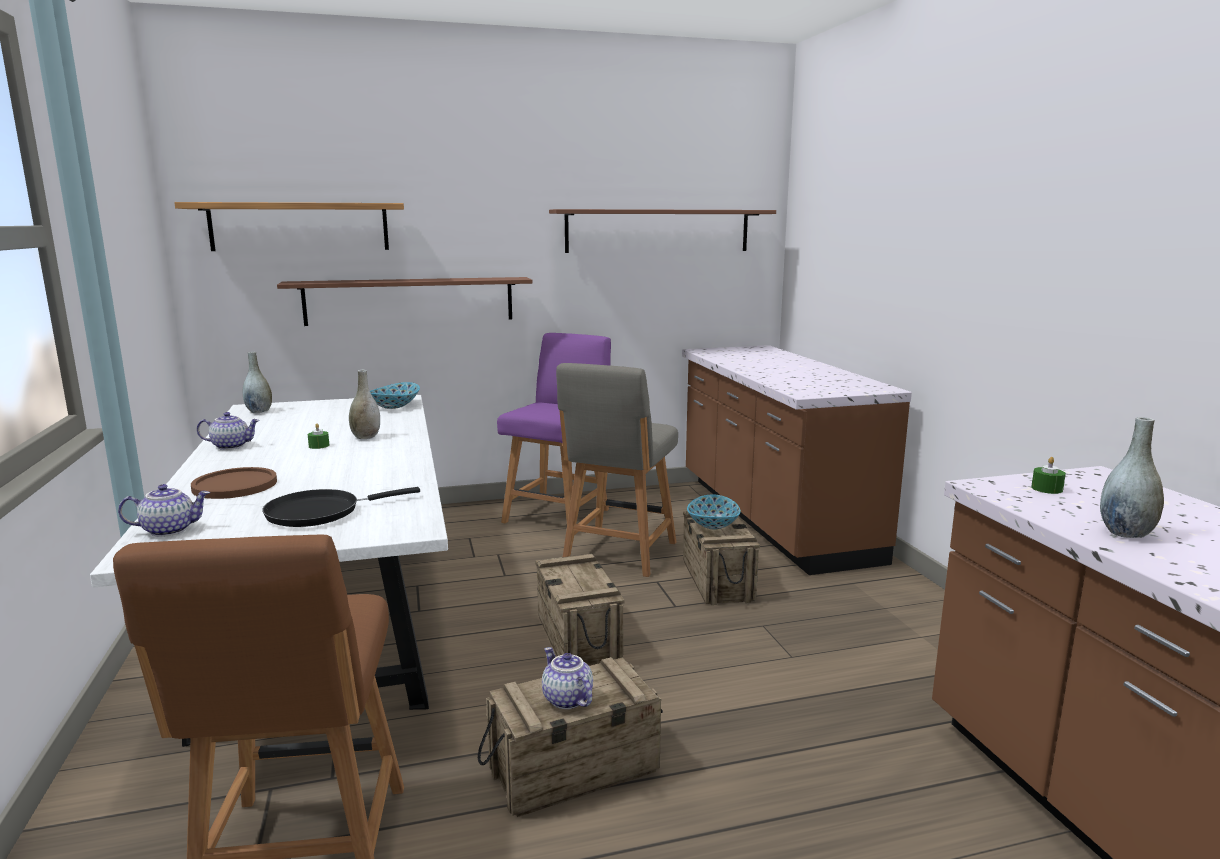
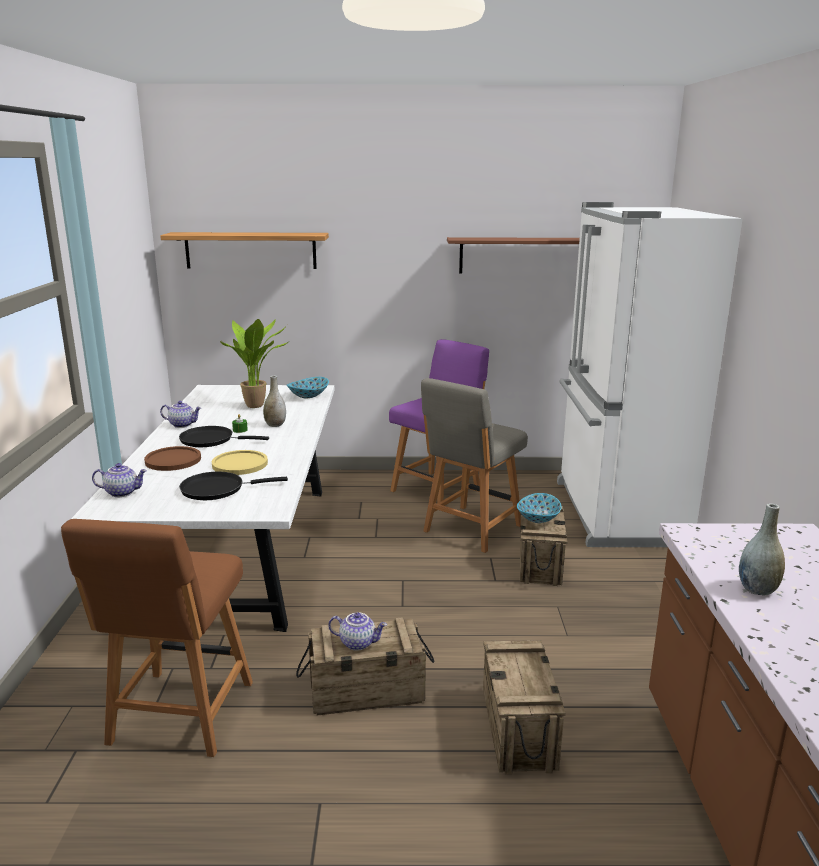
camera: 15 degrees right, 5 degrees up
grey vase [243,352,272,413] -> none
brown shelf [277,277,532,326] -> none
crate [535,554,625,666] -> crate moved to [483,640,566,774]
teapot [542,647,593,709] -> teapot turned 120 degrees clockwise [328,612,387,651]
brown counter [682,345,912,575] -> white fridge [557,202,743,547]
green candle [1031,457,1066,494] -> none
none -> black frying pan [179,426,269,447]
none -> yellow plate [212,450,268,475]
none -> potted plant [220,319,288,408]

